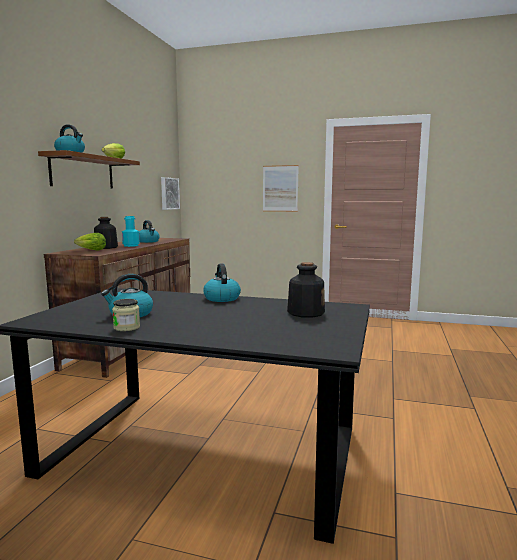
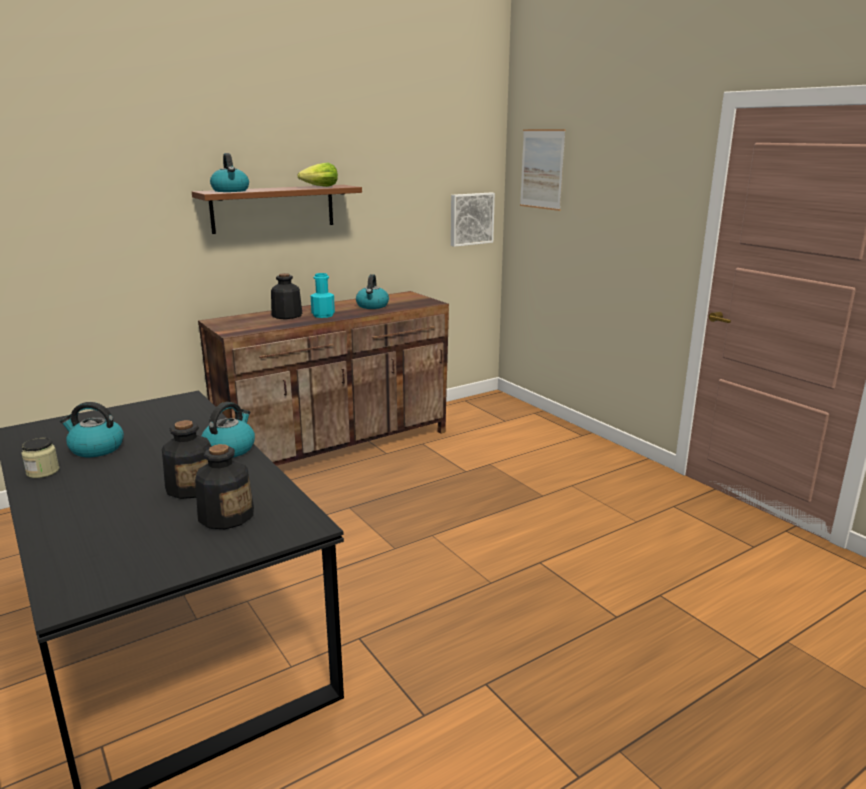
camera: 40 degrees right, 10 degrees up
lettuce [74,233,106,250] -> none
picture [263,165,299,212] -> picture moved to [520,129,566,211]
none -> bottle [162,420,212,499]

